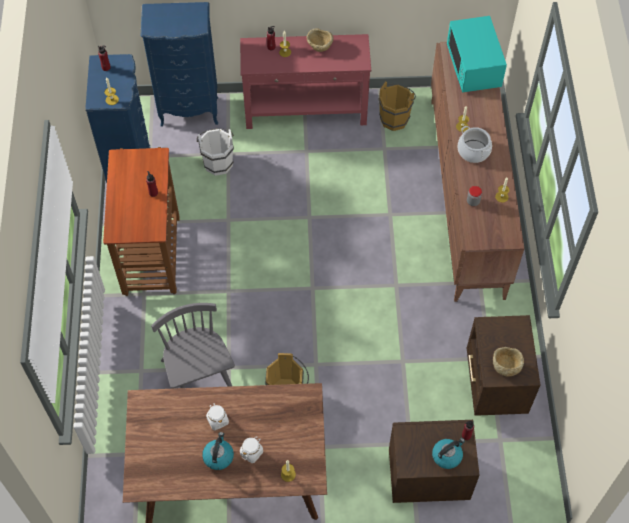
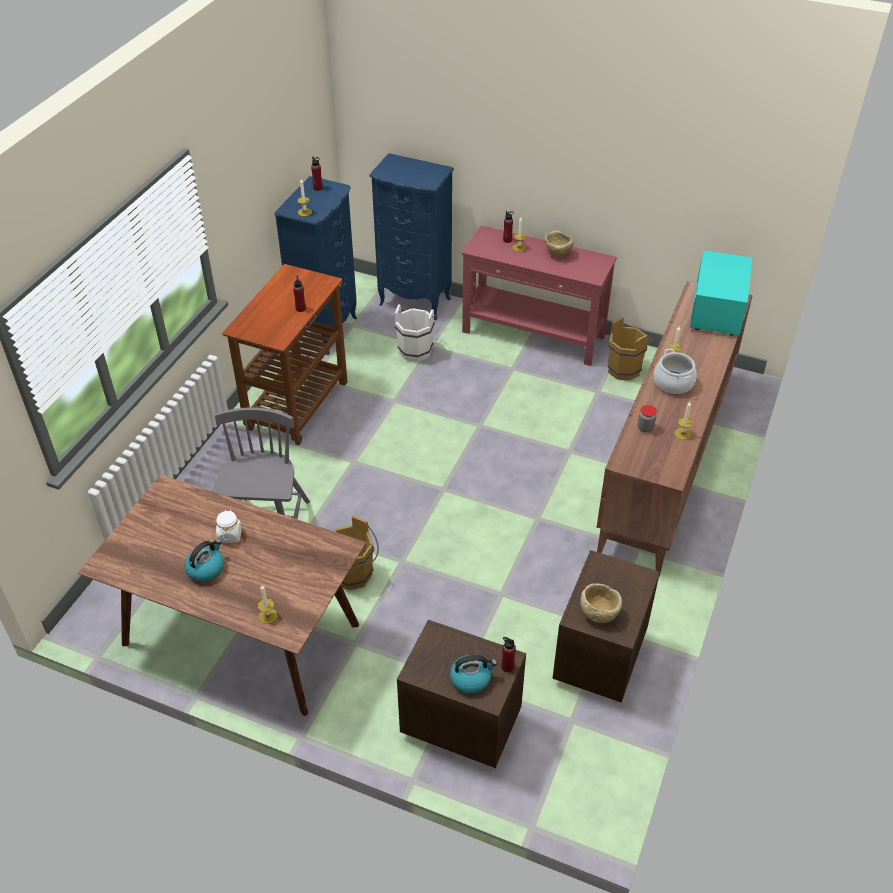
camera: 25 degrees right, 15 degrees down
white jar [240,436,263,463] -> none

